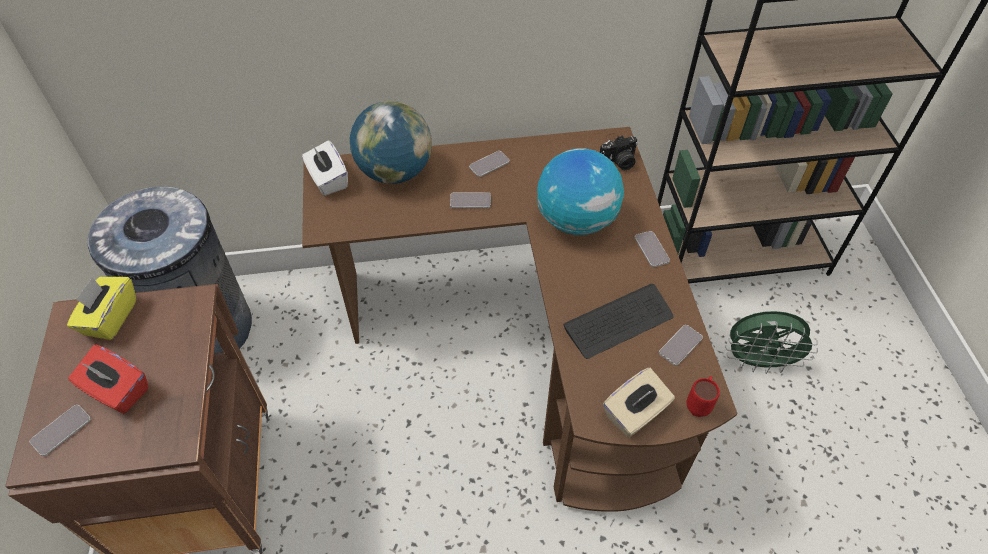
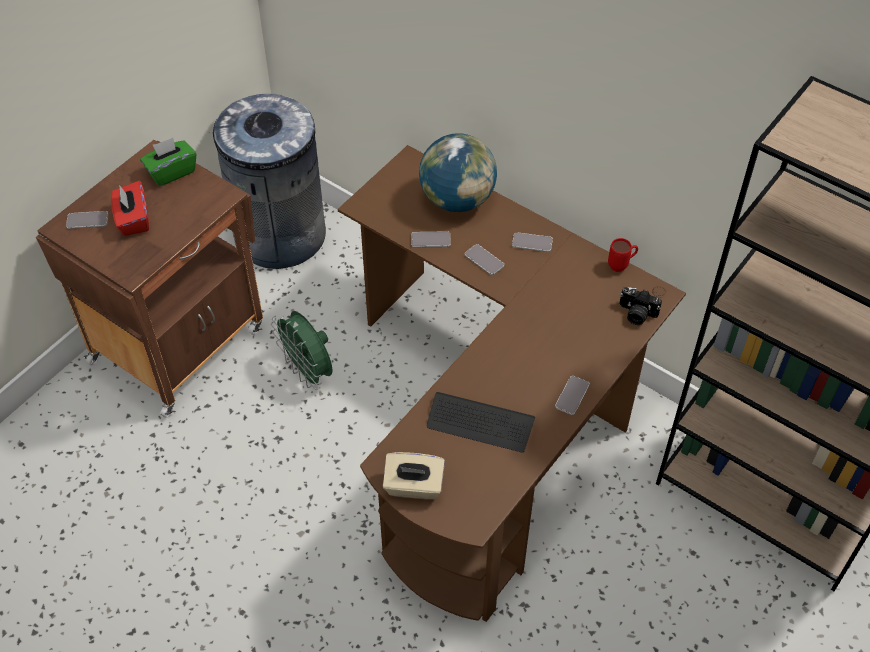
camera: 45 degrees right, 0 degrees up
yellow tissue box [67,277,136,340] -> green tissue box [140,137,196,186]
white tissue box [302,141,348,196] -> none
globe [537,148,624,235] -> none
phone [659,325,703,366] -> phone moved to [411,231,451,248]
red mug [686,376,720,417] -> red mug moved to [608,238,638,272]
green fan [725,311,818,374] -> green fan moved to [271,311,333,390]

